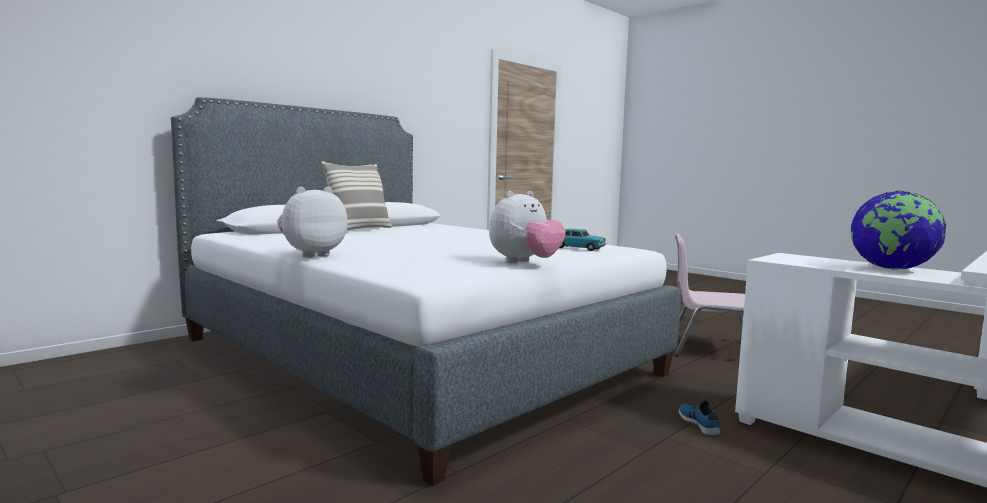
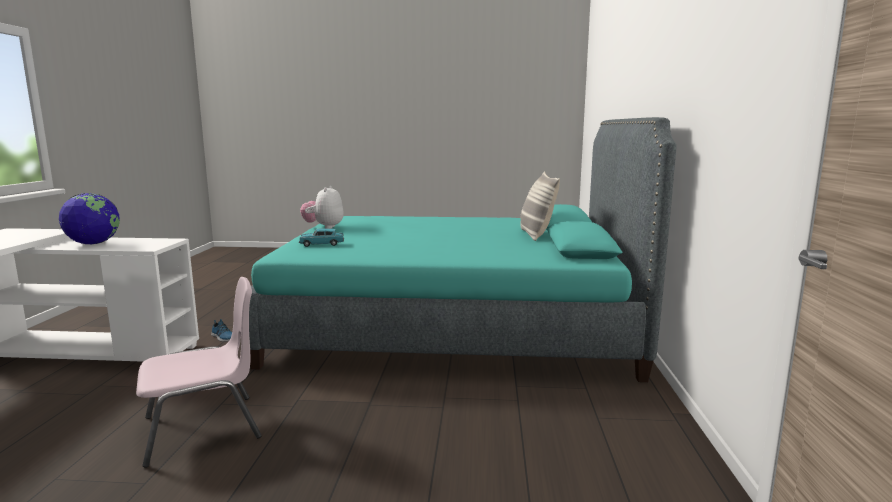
camera: 140 degrees right, 5 degrees up
white bed [171,97,681,486] -> turquoise bed [249,117,677,382]
plush toy [277,187,348,258] -> none

